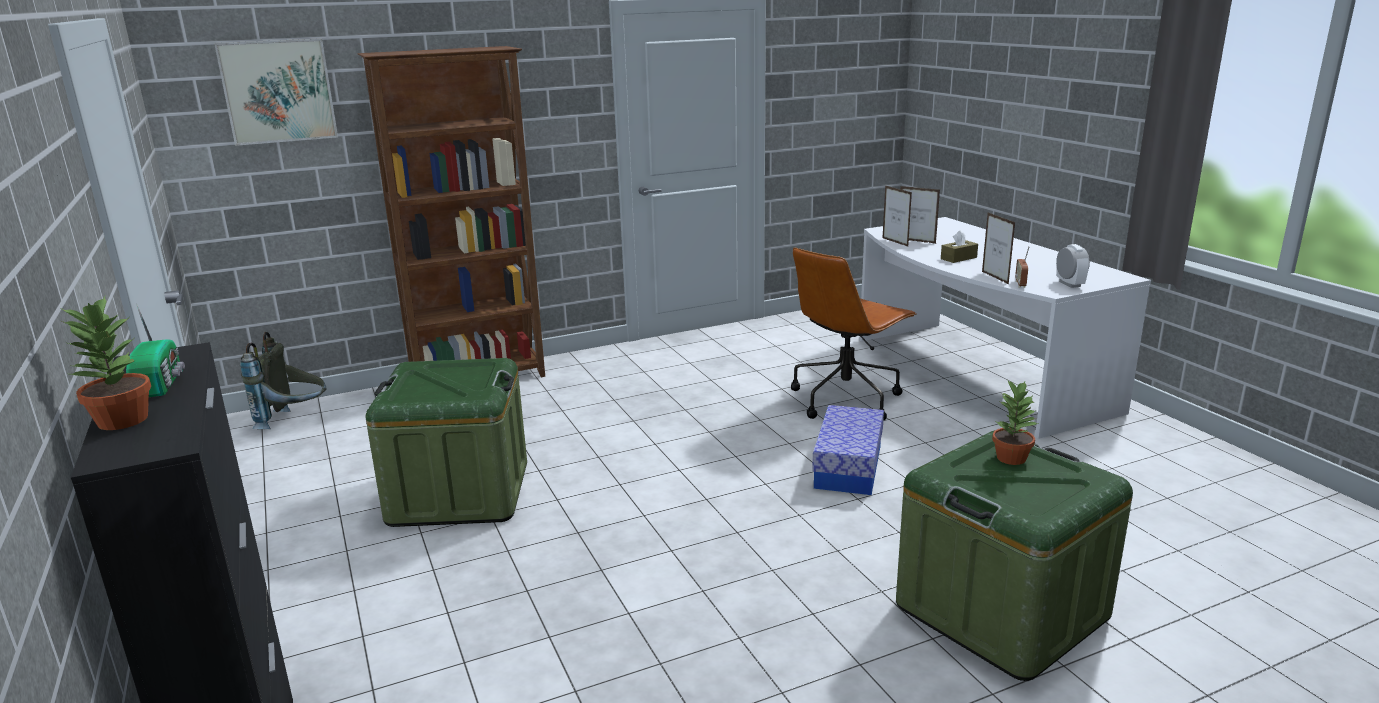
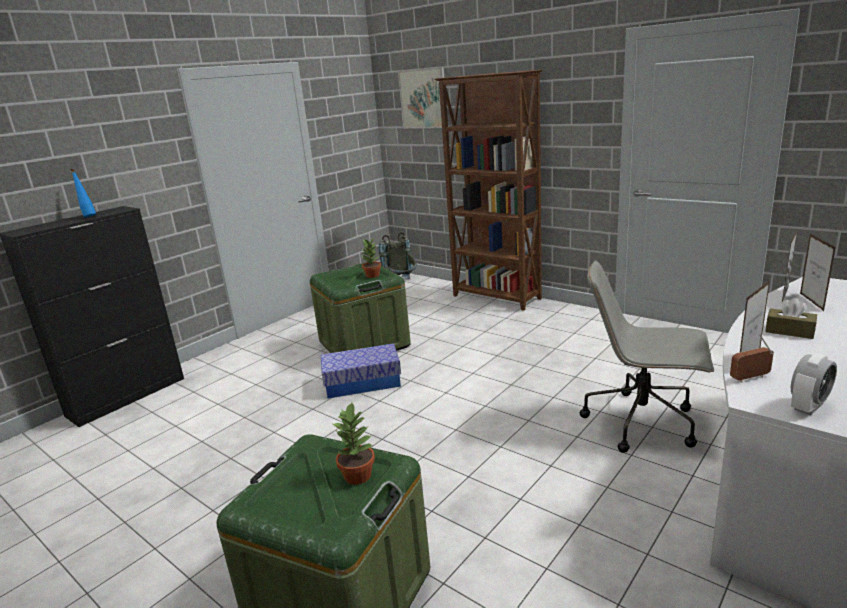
camera: 65 degrees right, 0 degrees up
potted plant [62,296,151,430] -> potted plant moved to [362,239,381,278]
radio [126,304,185,397] -> blue bottle [70,169,96,217]
brown office chair [791,247,917,421] -> grey office chair [580,261,714,453]
storage box [812,405,884,495] -> storage box moved to [321,343,401,399]

